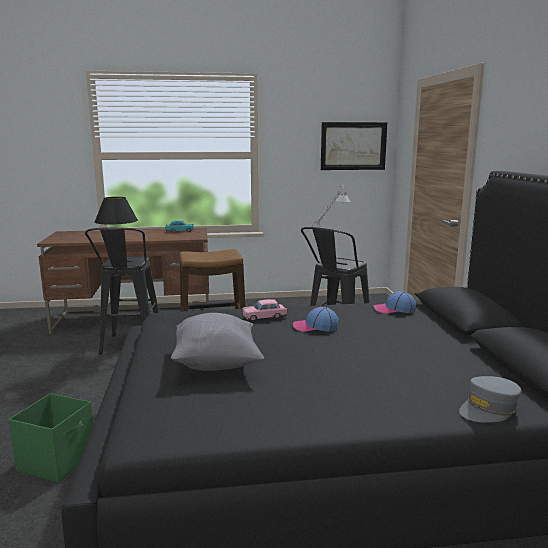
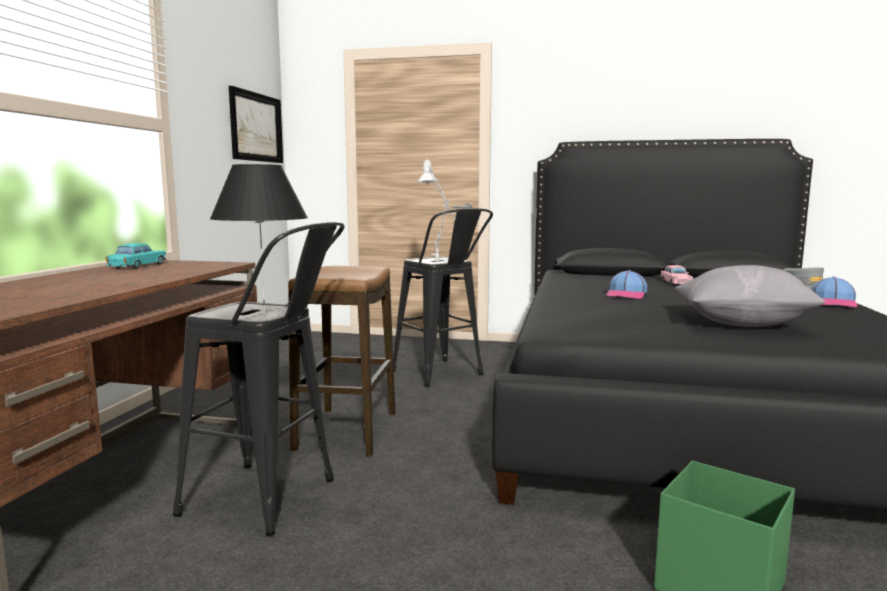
camera: 70 degrees left, 5 degrees down
pink toy car [242,299,288,321] -> pink toy car moved to [660,265,693,286]
cap [374,291,416,314] -> cap moved to [811,276,858,307]

